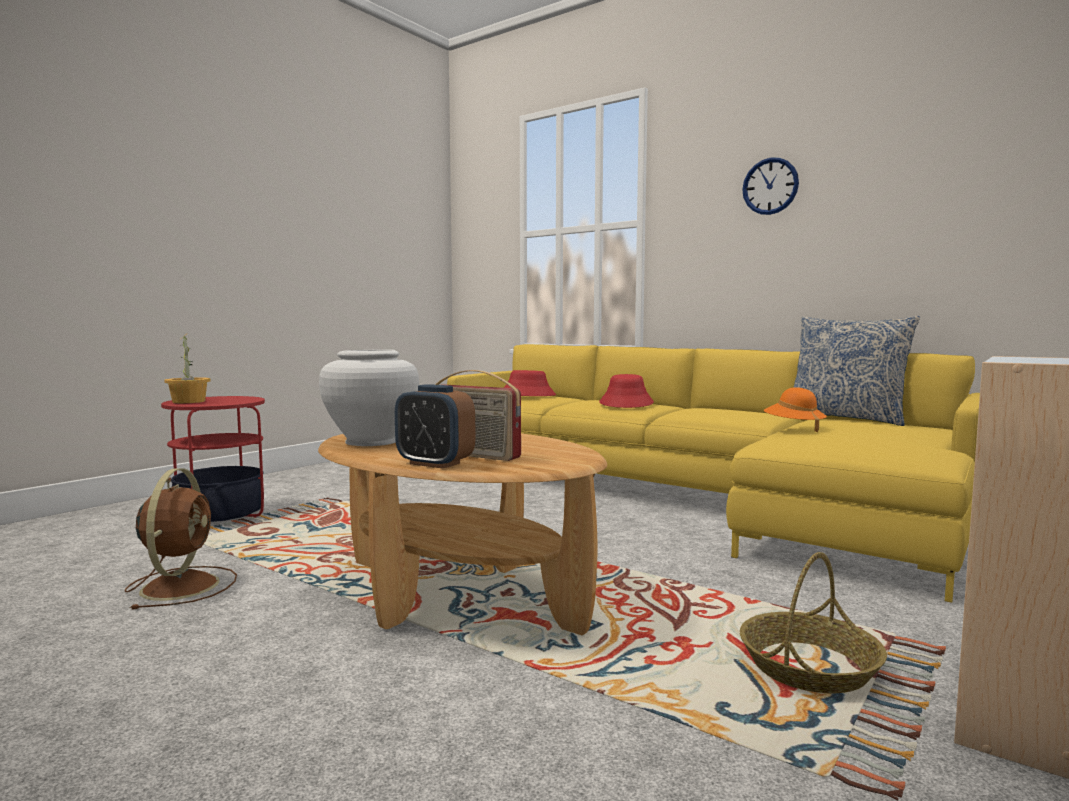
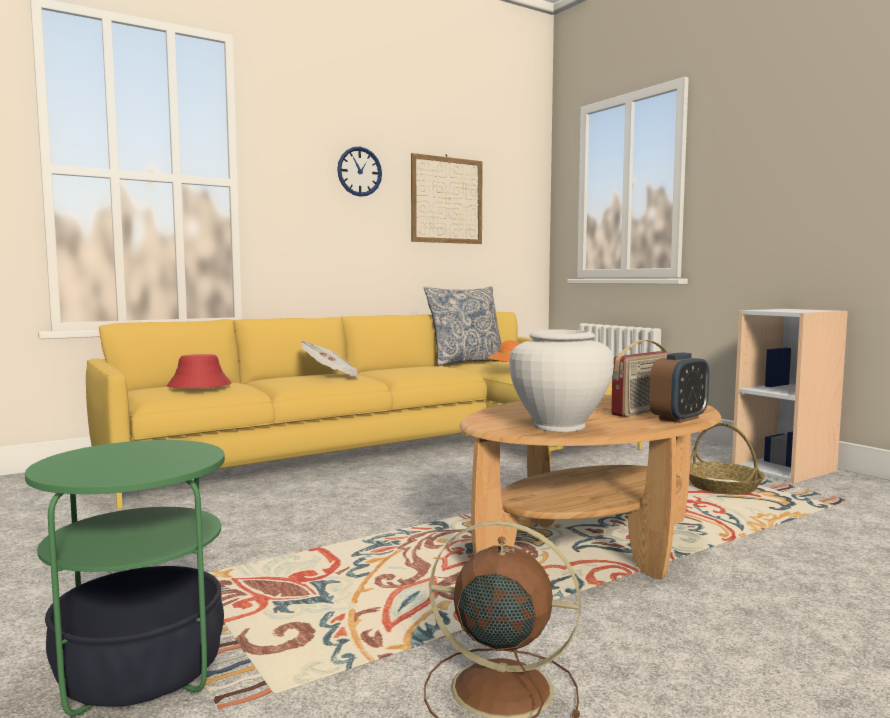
camera: 70 degrees left, 0 degrees up
red side table [161,396,265,522] -> green side table [25,440,225,716]
potted plant [164,335,211,403] -> none
red hat [599,374,654,408] -> newspaper [300,341,358,377]
none -> picture [411,153,483,244]

